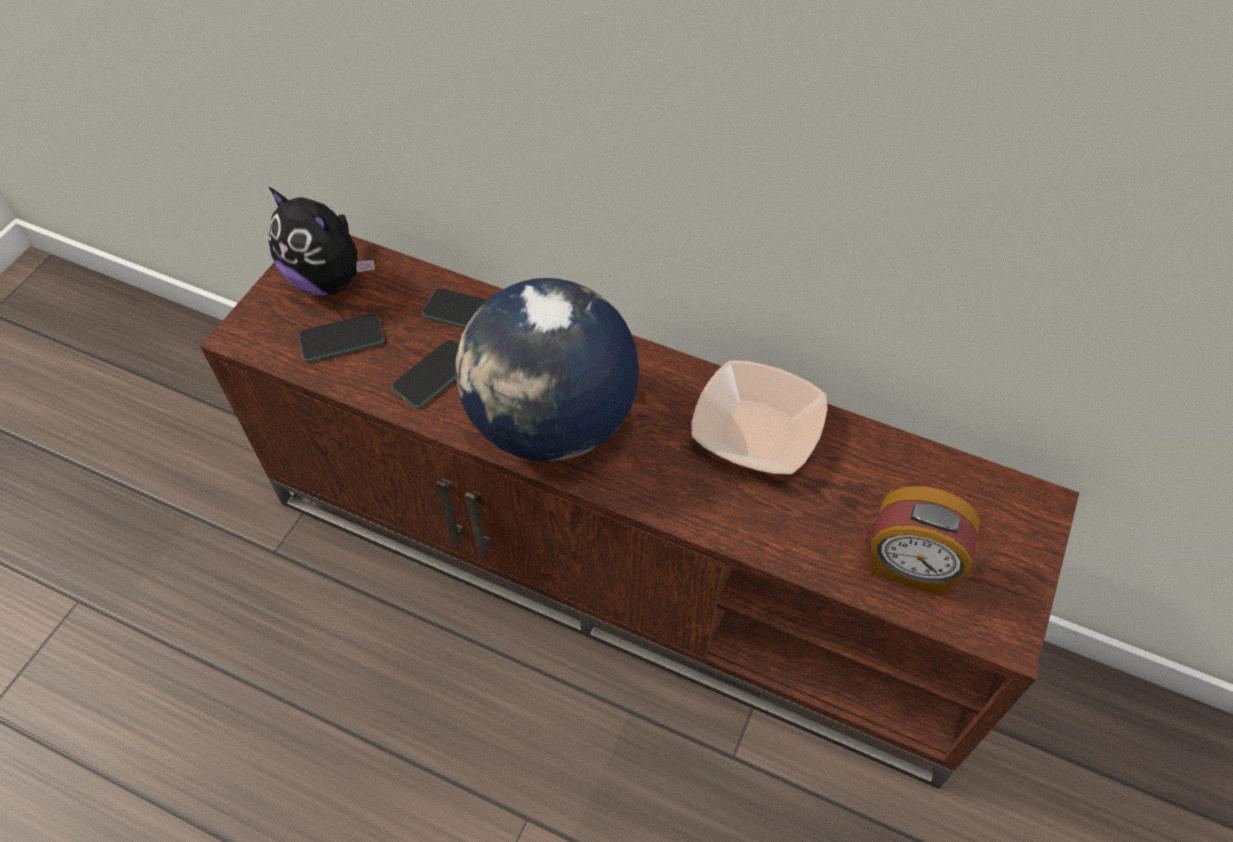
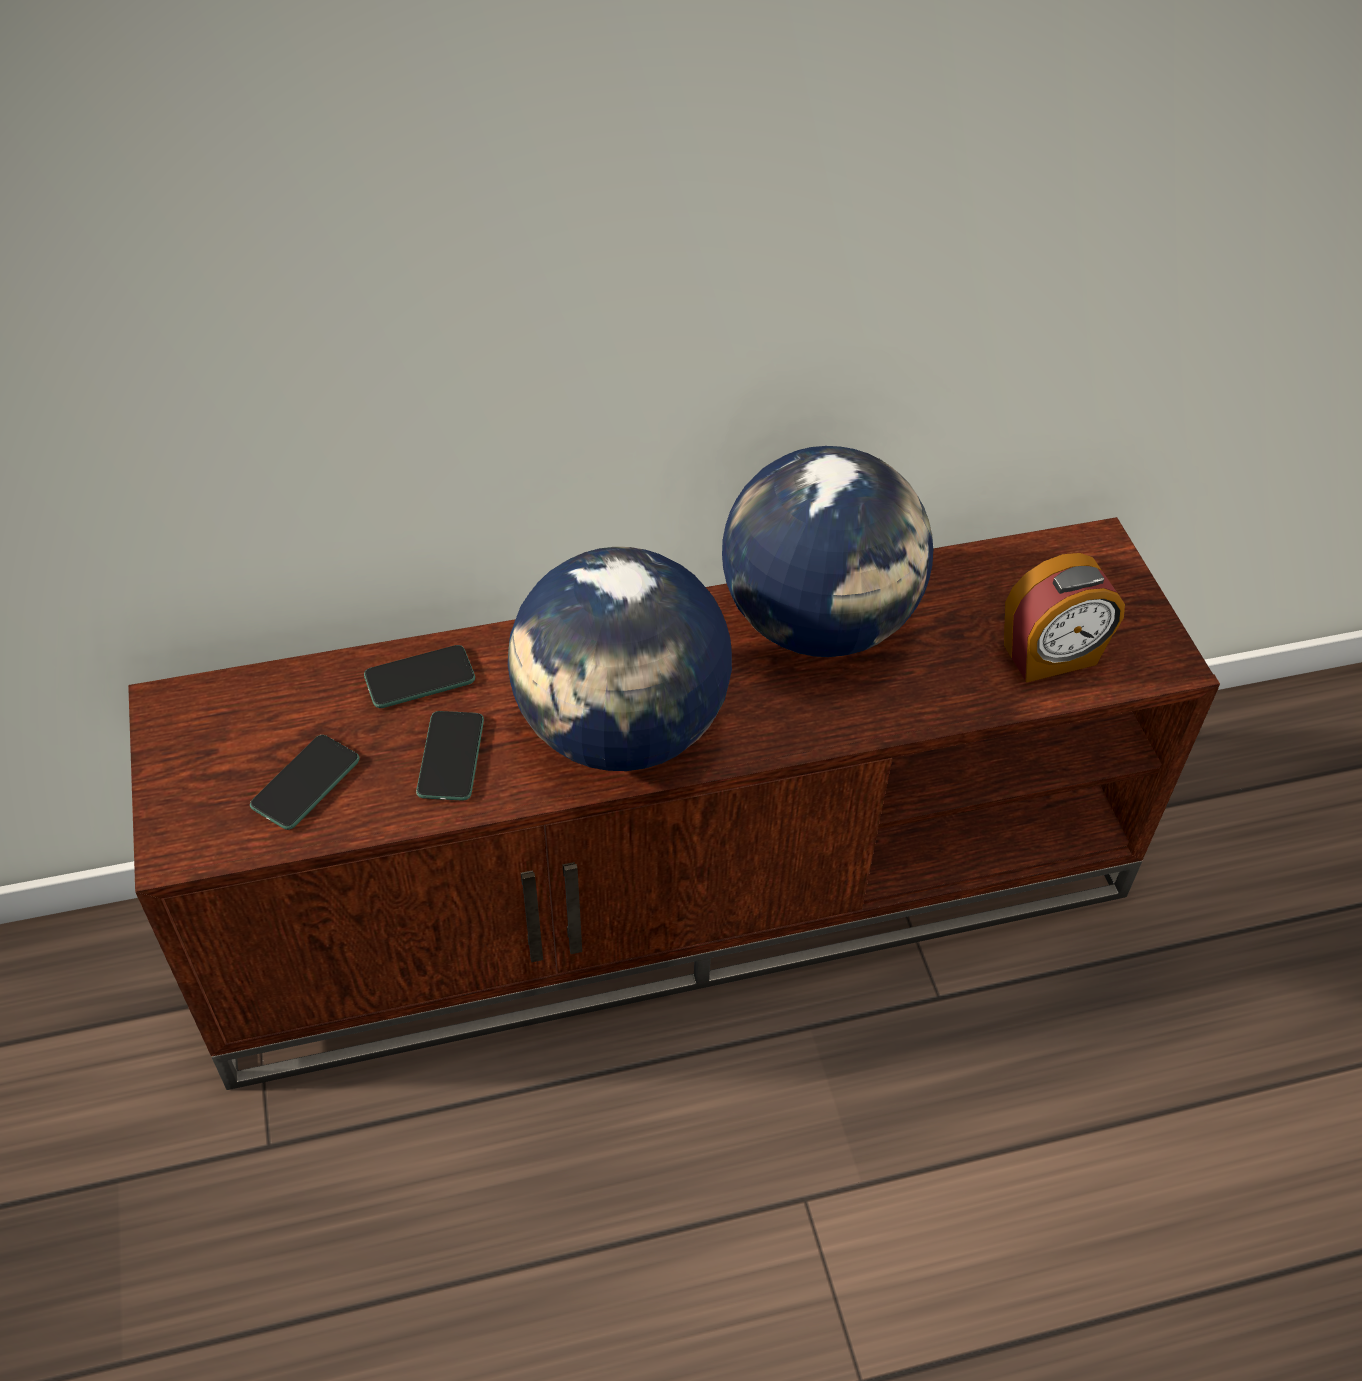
camera: 40 degrees left, 5 degrees down
plush toy [268,186,375,296] -> none
bowl [691,360,828,474] -> globe [722,446,933,657]

